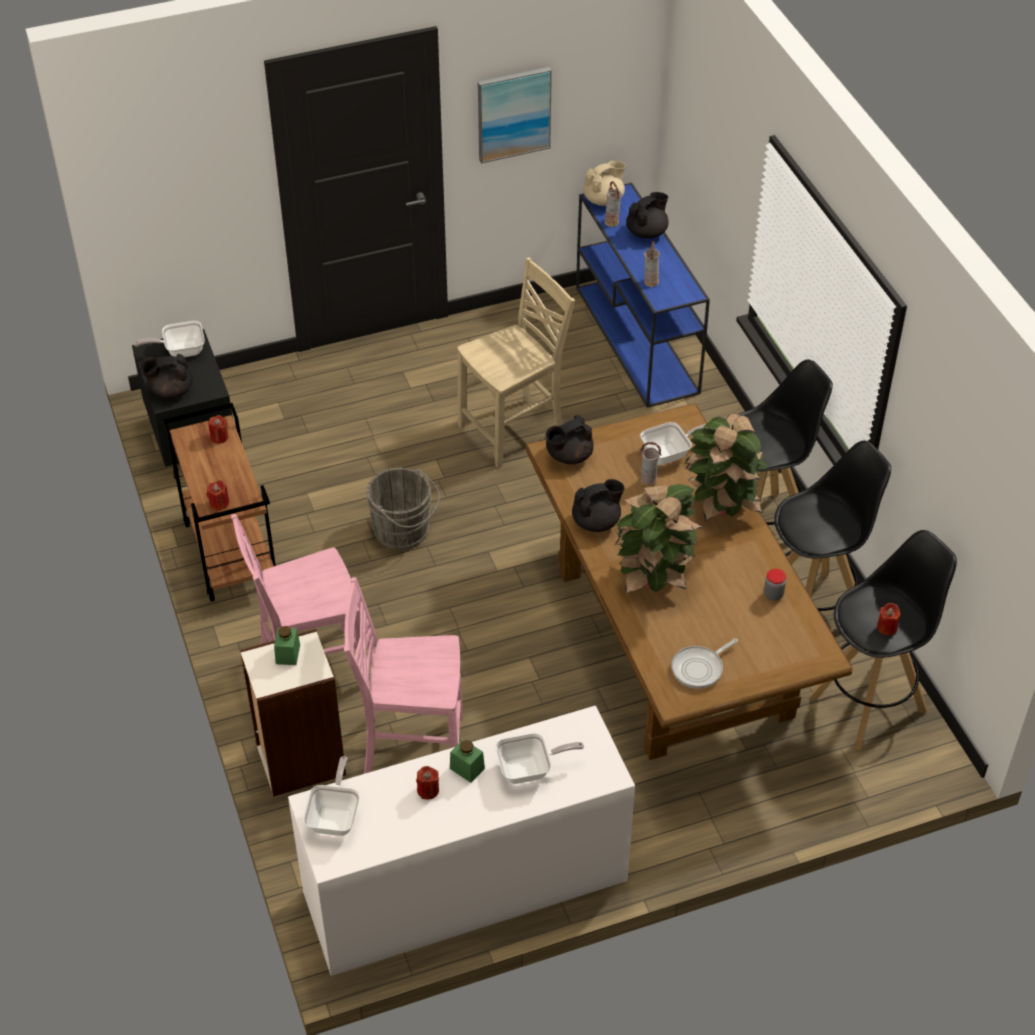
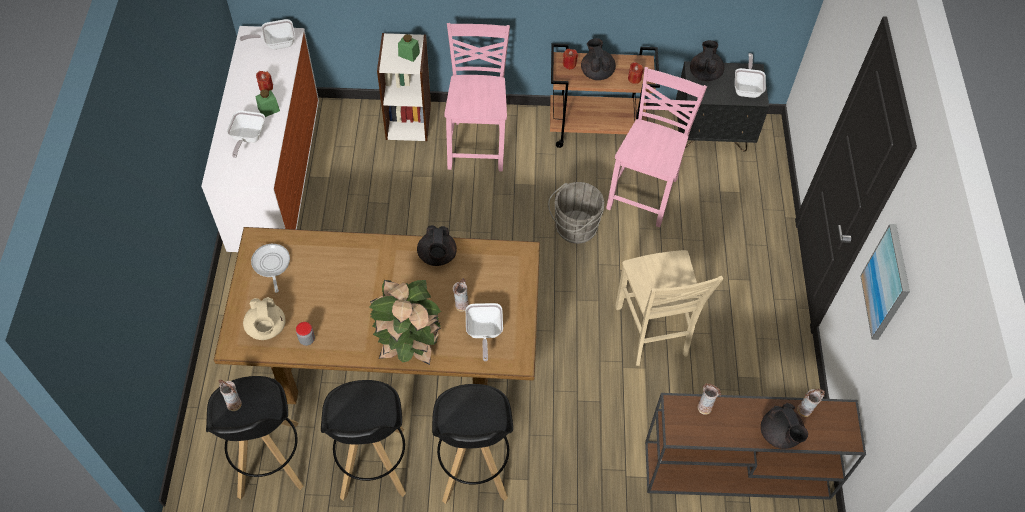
camera: 110 degrees right, 10 degrees up
frying pan [303,756,360,836] -> frying pan turned 135 degrees clockwise [240,19,295,50]
pink chair [344,577,463,774] -> pink chair moved to [606,67,707,227]
black teapot [546,415,594,464] -> black teapot moved to [581,38,616,80]
blue console table [576,183,710,408] -> brown console table [645,393,866,500]
beige teapot [583,161,626,206] -> beige teapot moved to [243,297,285,340]
potted plant [615,484,704,594] -> none
red candle [877,603,901,635] -> vase [219,379,242,411]

